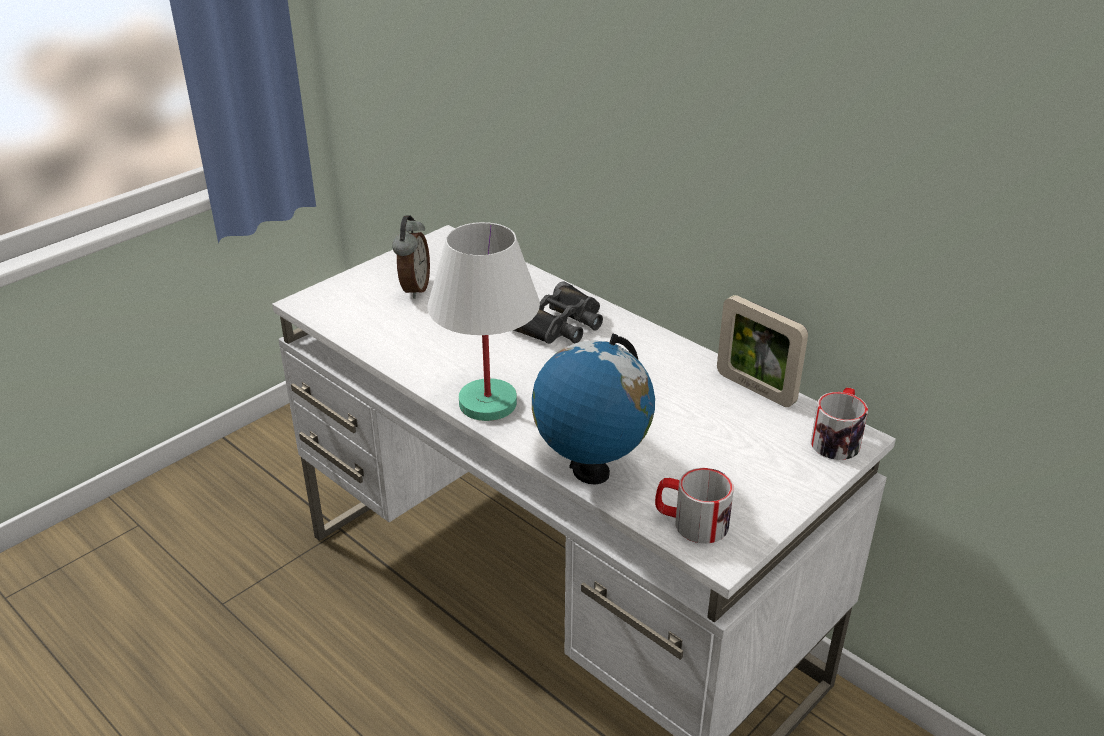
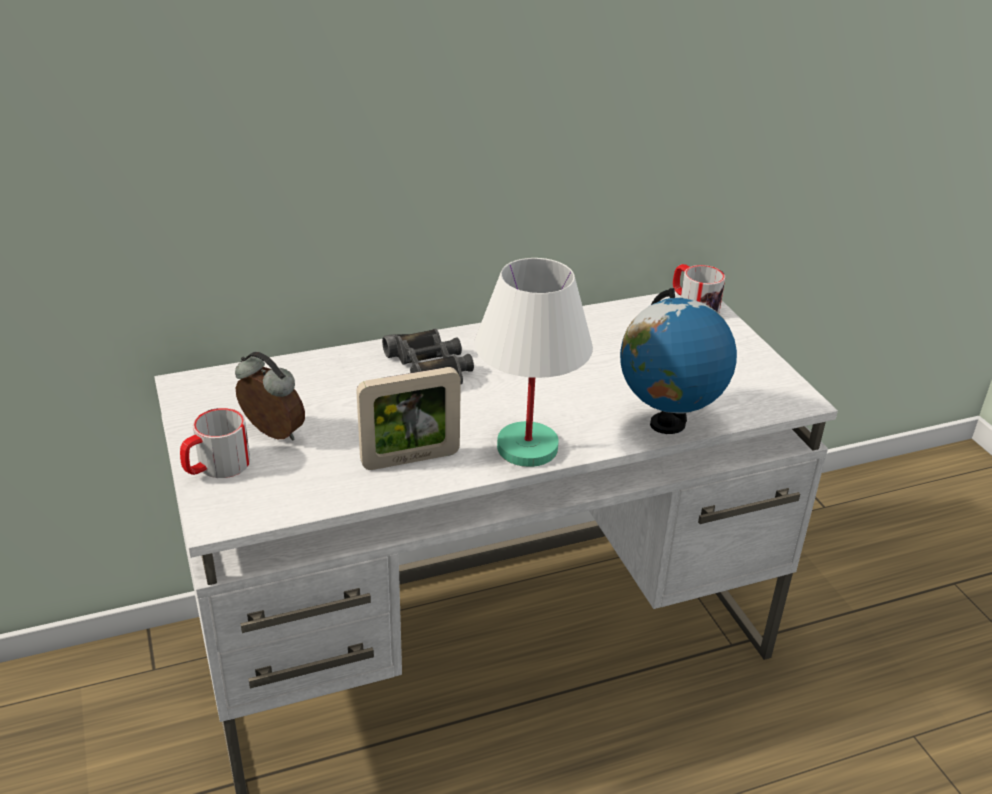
camera: 65 degrees left, 0 degrees up
mug [655,468,734,544] -> mug moved to [180,408,250,478]
picture frame [717,295,808,407] -> picture frame moved to [356,367,461,470]

